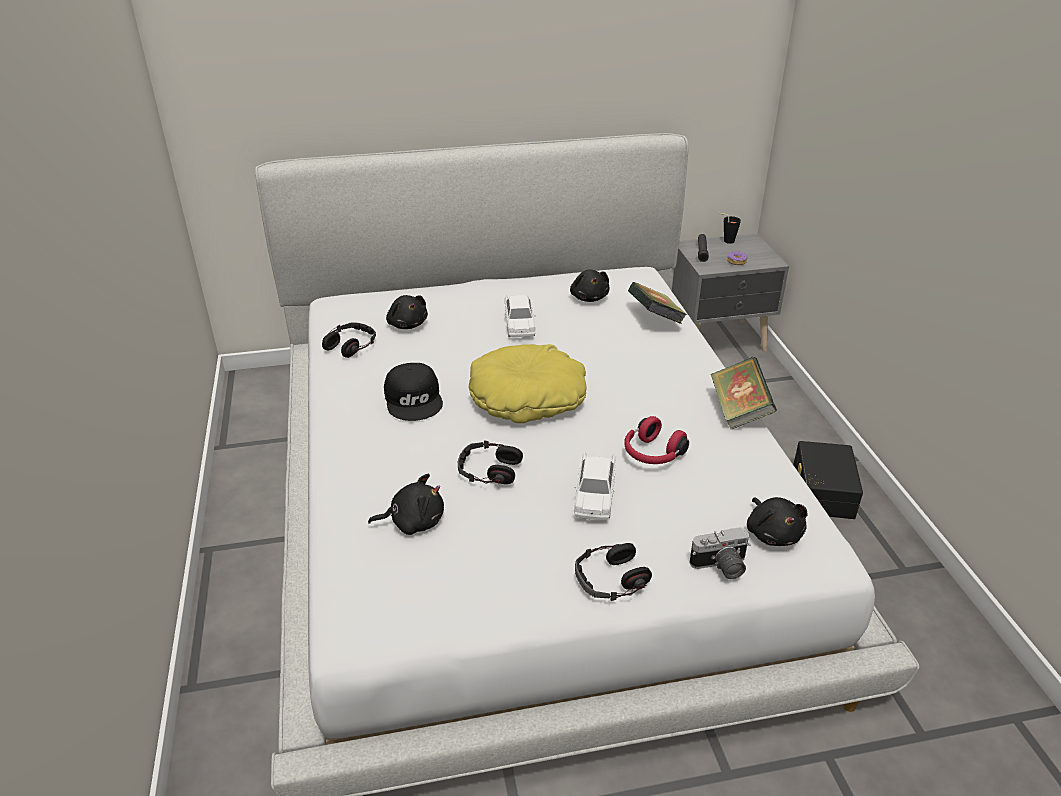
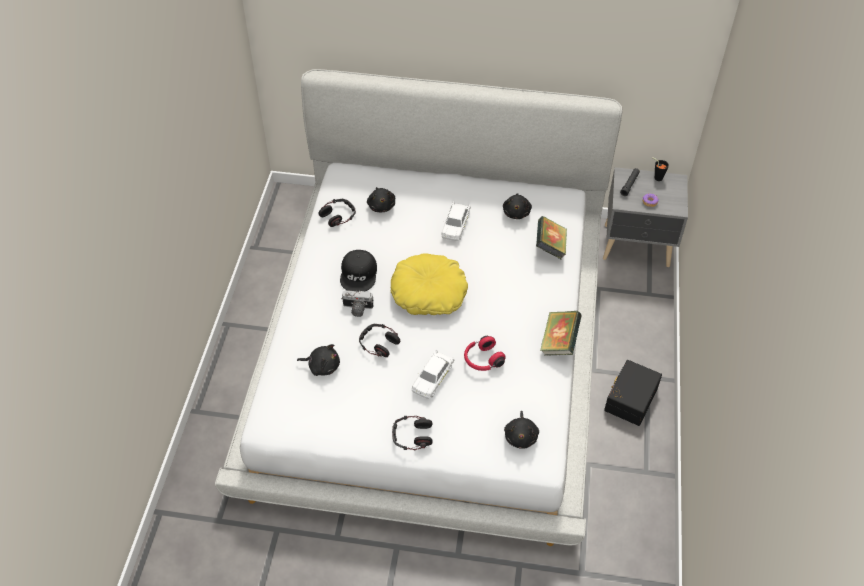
camera: 20 degrees right, 15 degrees up
camera [690,527,751,579] -> camera moved to [341,290,373,317]

